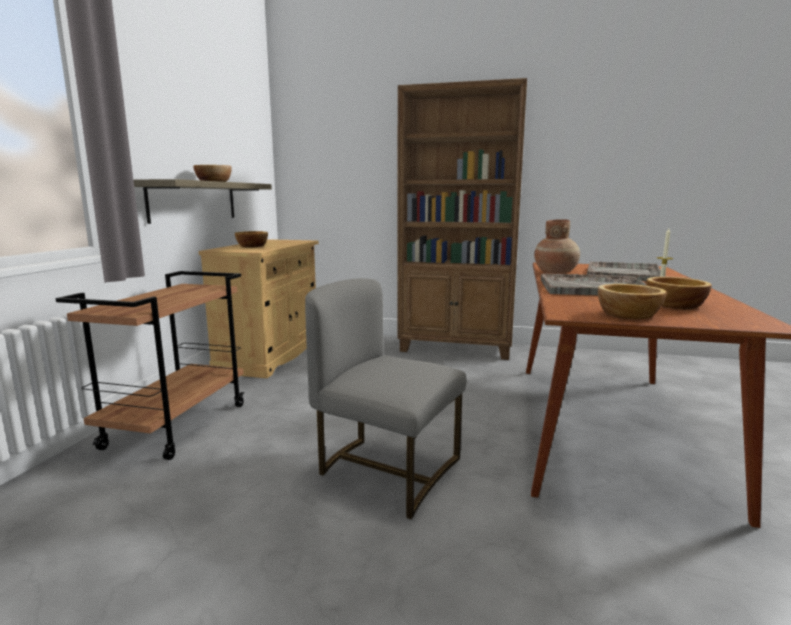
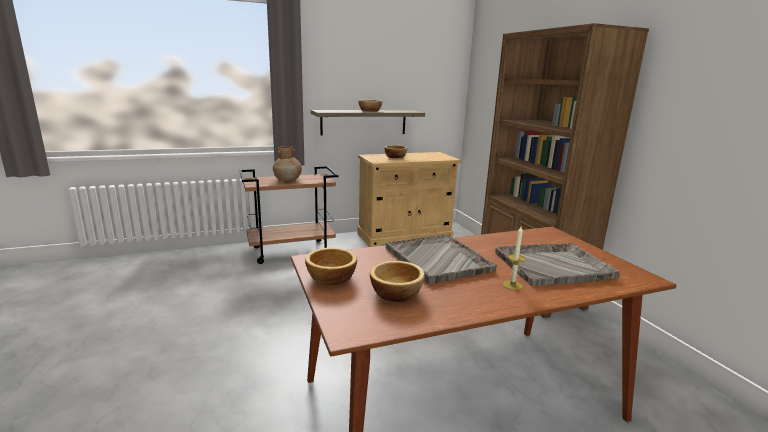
camera: 55 degrees right, 5 degrees up
grey chair [305,278,466,519] -> none
brown vase [534,219,580,273] -> brown vase moved to [273,146,302,181]

